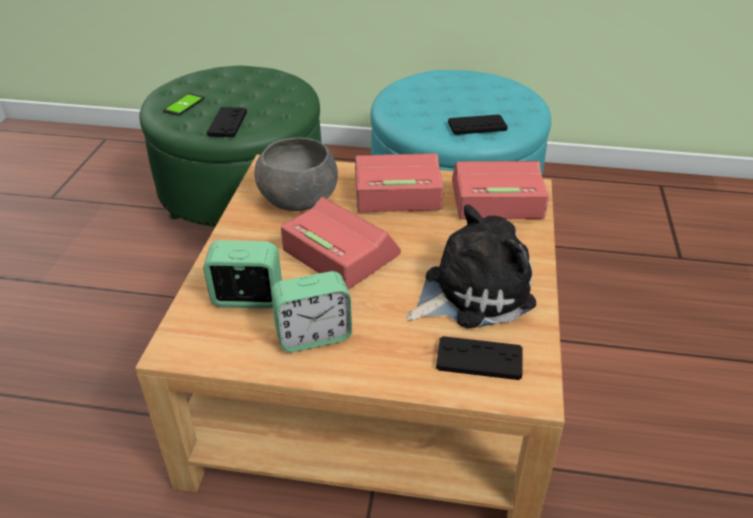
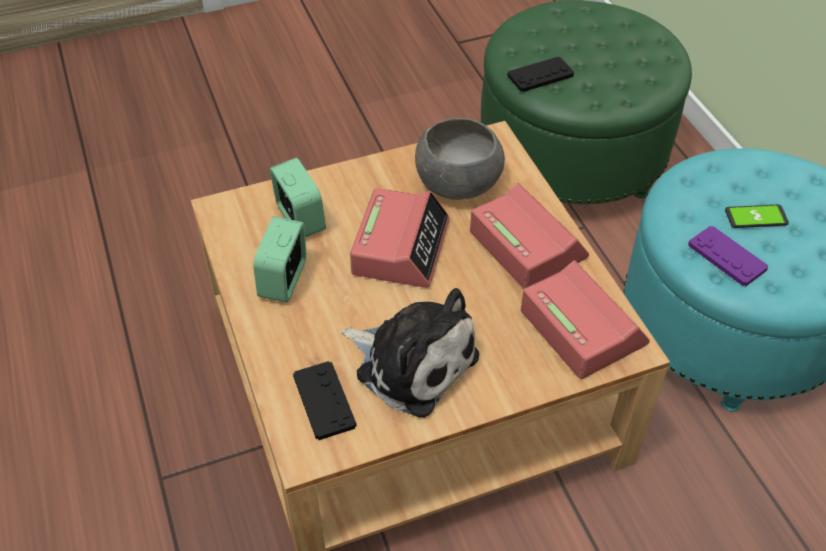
camera: 60 degrees right, 10 degrees up
phone [163,93,205,116] -> phone moved to [725,204,789,228]
alarm clock [271,271,352,352] -> alarm clock turned 60 degrees clockwise [253,216,306,302]
black game controller [448,114,508,135] -> purple game controller [688,226,768,286]

